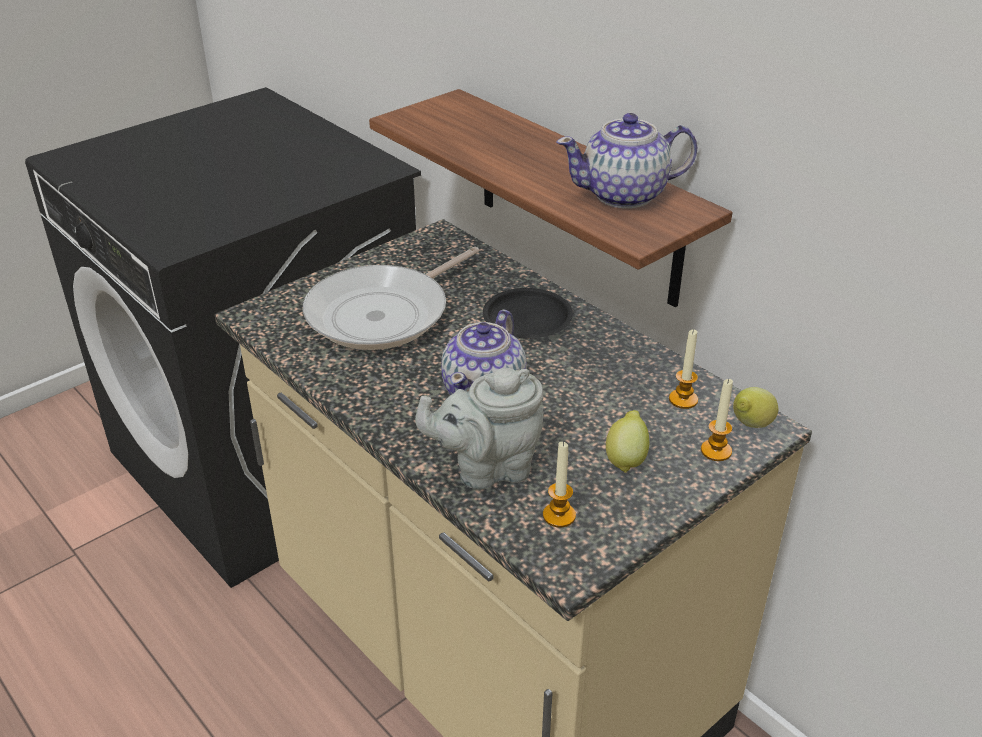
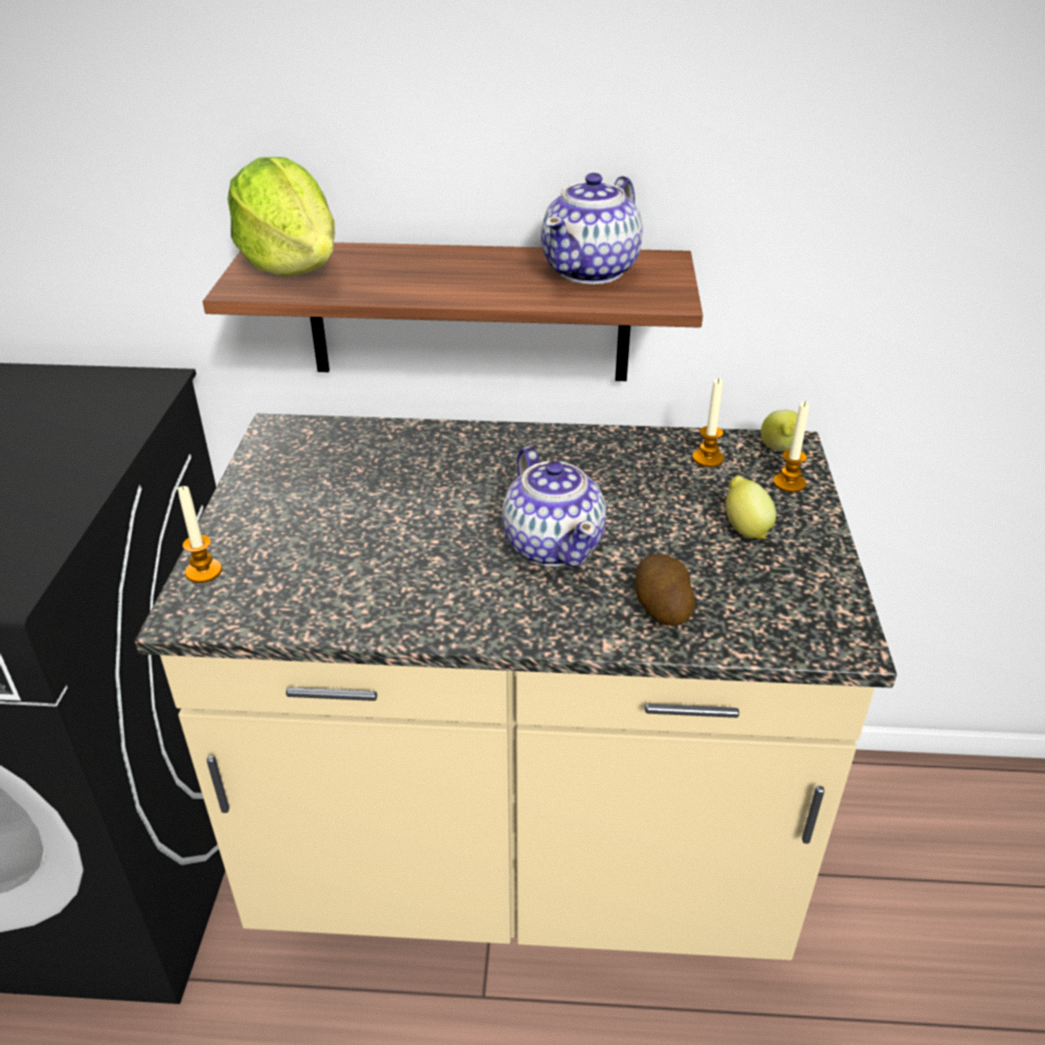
camera: 45 degrees left, 0 degrees up
frying pan [303,247,479,350] -> none
grey teapot [415,368,544,489] -> potato [635,554,696,626]
black plate [483,288,573,339] -> none
candle [543,441,576,527] -> candle moved to [178,485,222,583]
none -> lettuce [228,157,335,277]

